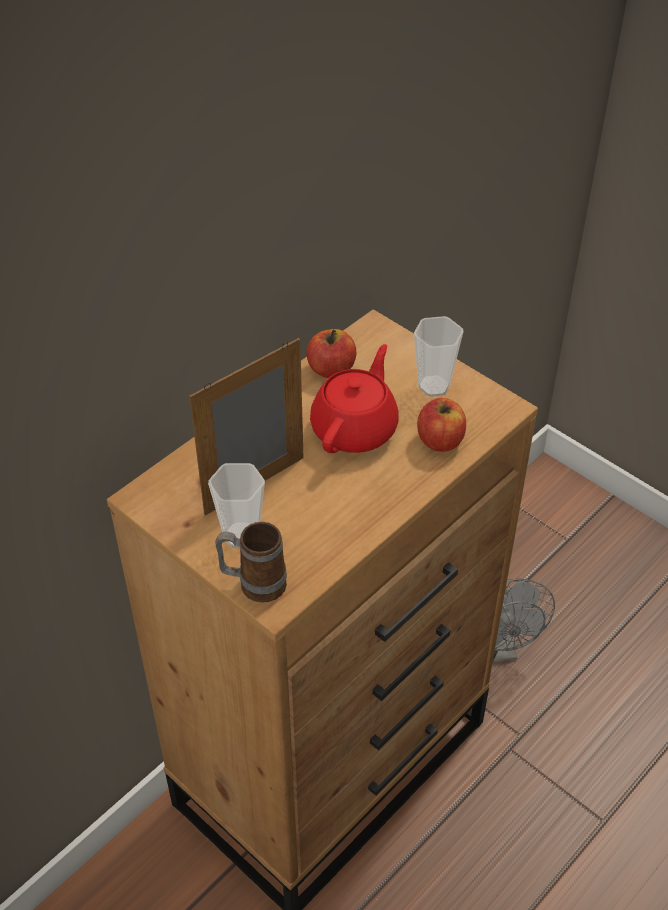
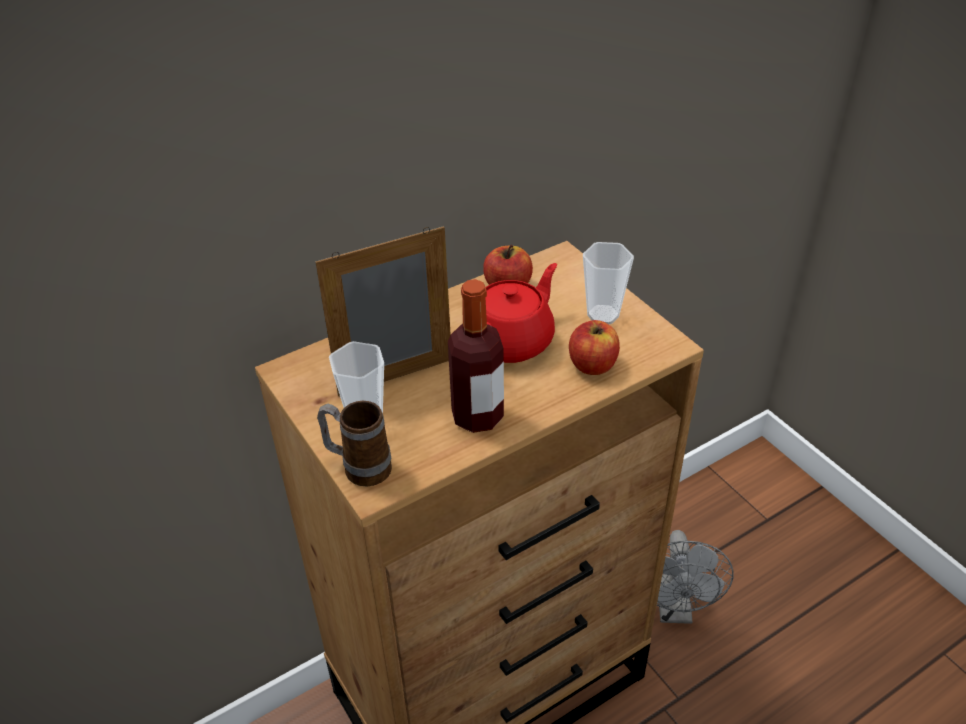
camera: 15 degrees right, 5 degrees down
none -> bottle [448,279,504,433]

